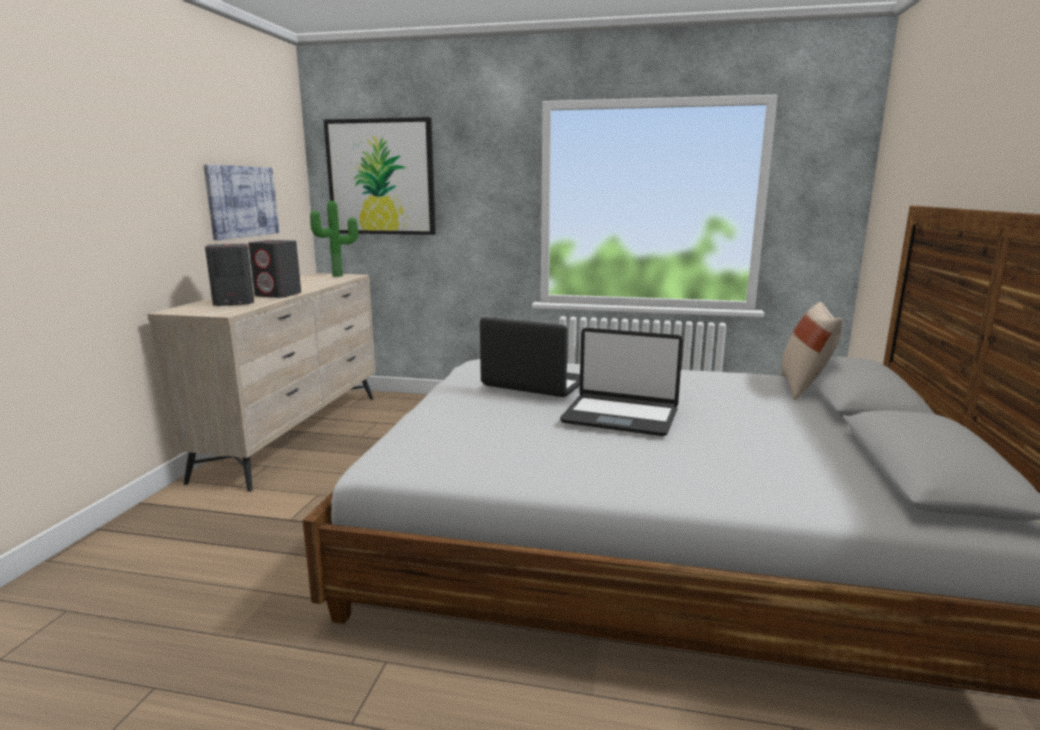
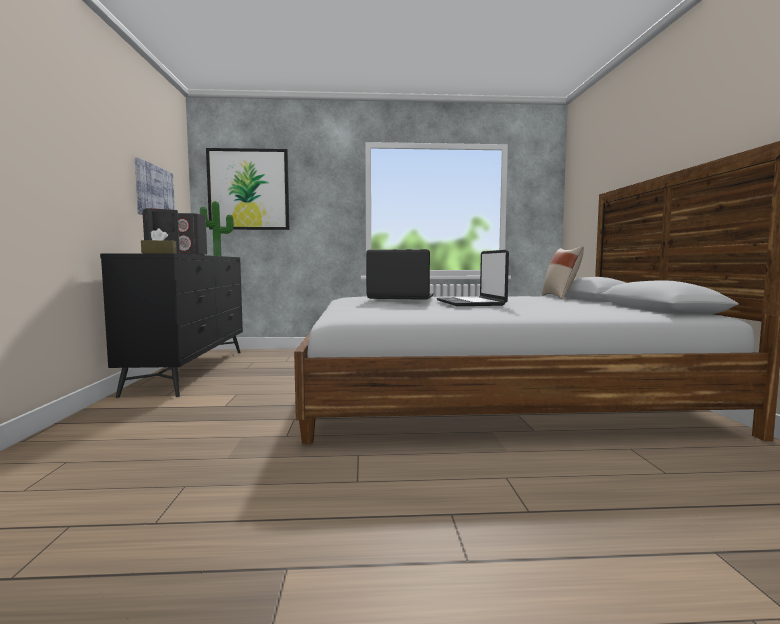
camera: 15 degrees left, 10 degrees down
beige dresser [147,273,376,492] -> black dresser [100,253,243,398]
laptop [560,328,683,436] -> laptop turned 75 degrees clockwise [437,250,509,306]
none -> brown tissue box [141,228,177,254]

